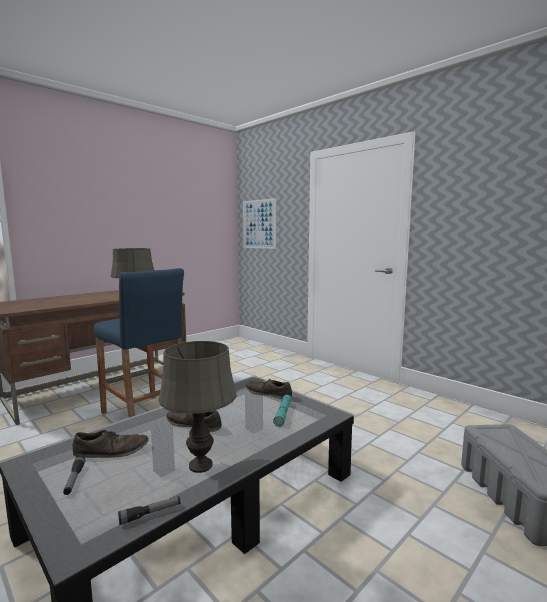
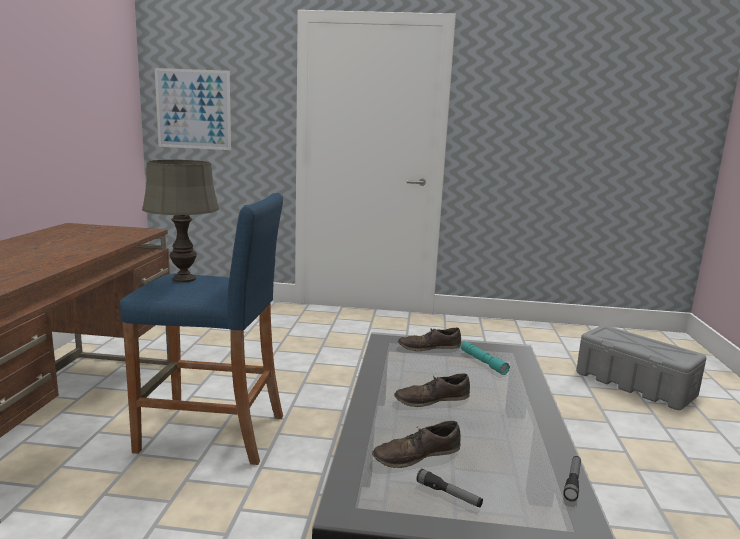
camera: 40 degrees left, 5 degrees up
brown shoe [73,430,148,458] -> brown shoe turned 150 degrees counterclockwise [372,421,461,468]
grey table lamp [158,341,236,473] -> none

